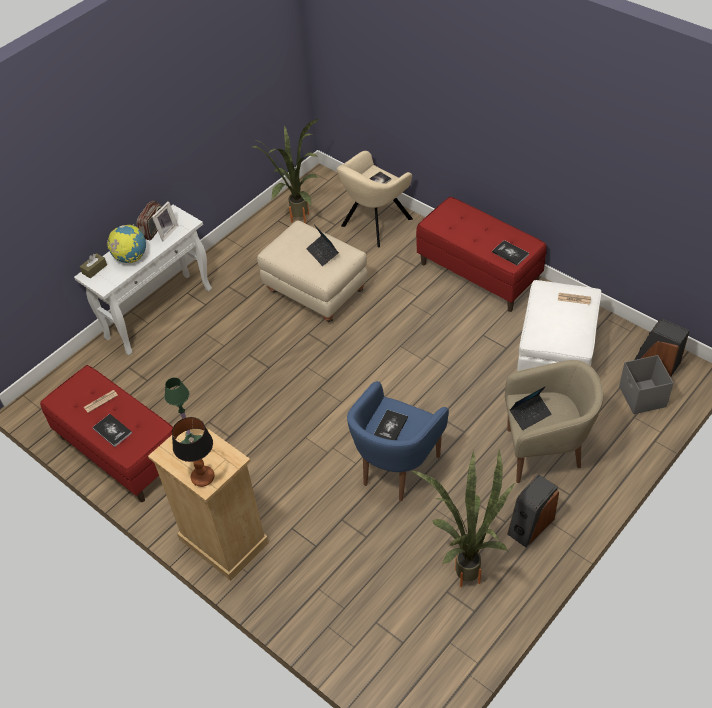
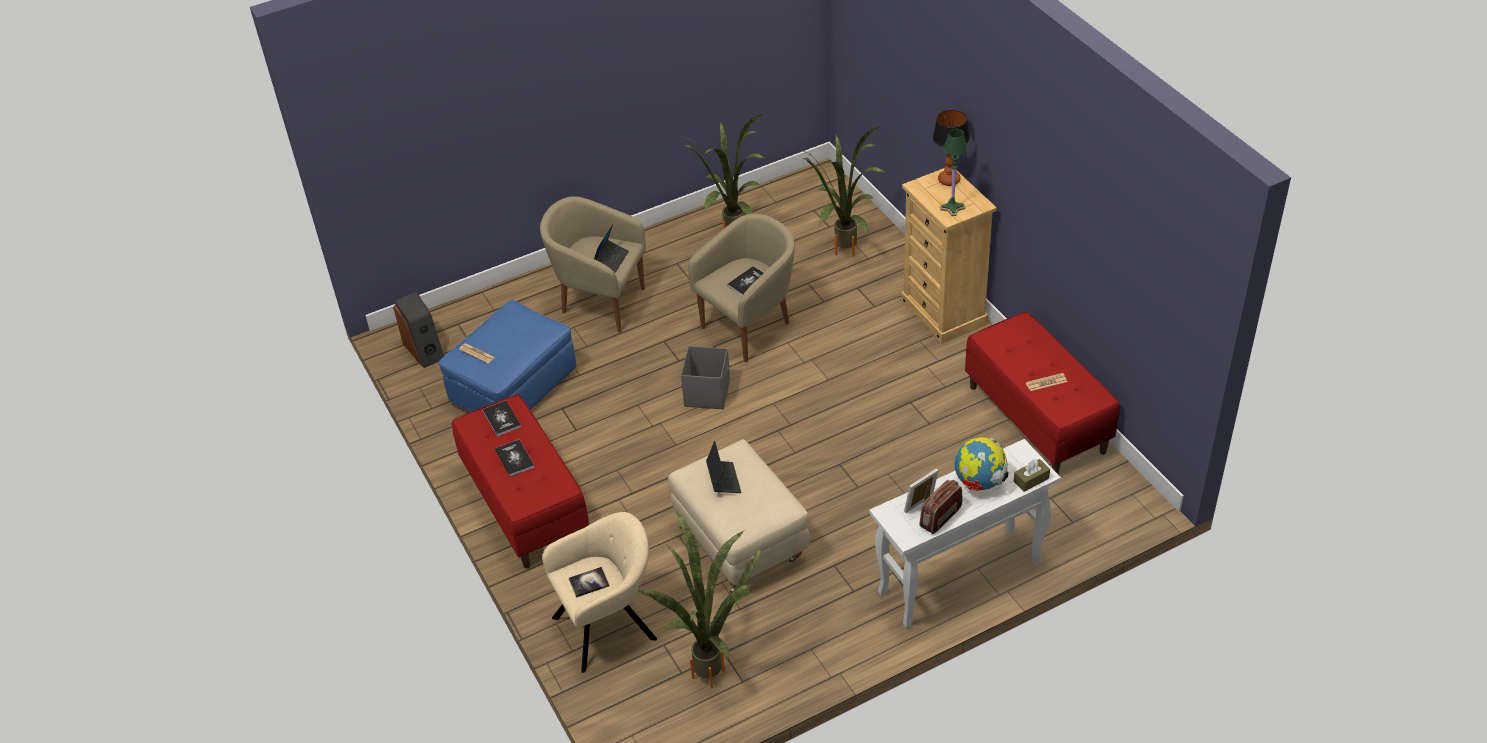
camera: 160 degrees left, 5 degrees down
book [93,414,132,447] -> book moved to [495,439,534,477]
blue armchair [347,381,449,501] -> beige armchair [688,214,794,362]
speaker [507,474,559,547] -> none
laptop [510,386,552,430] -> laptop turned 120 degrees clockwise [594,224,629,273]
white ottoman [517,280,601,371] -> blue ottoman [438,300,576,412]
grey storage box [619,355,673,414] -> grey storage box moved to [681,346,730,409]
none -> potted plant [802,127,884,257]

